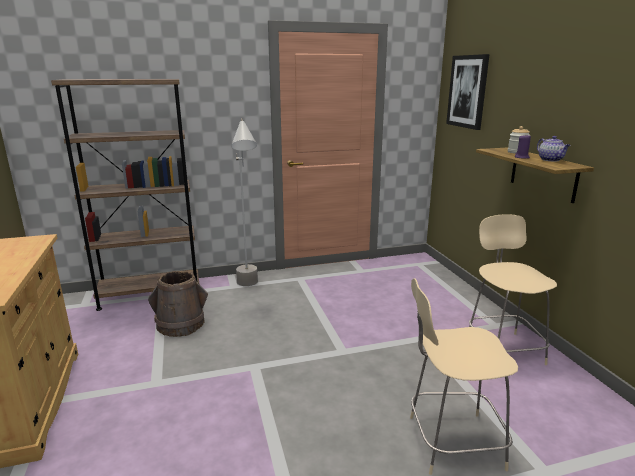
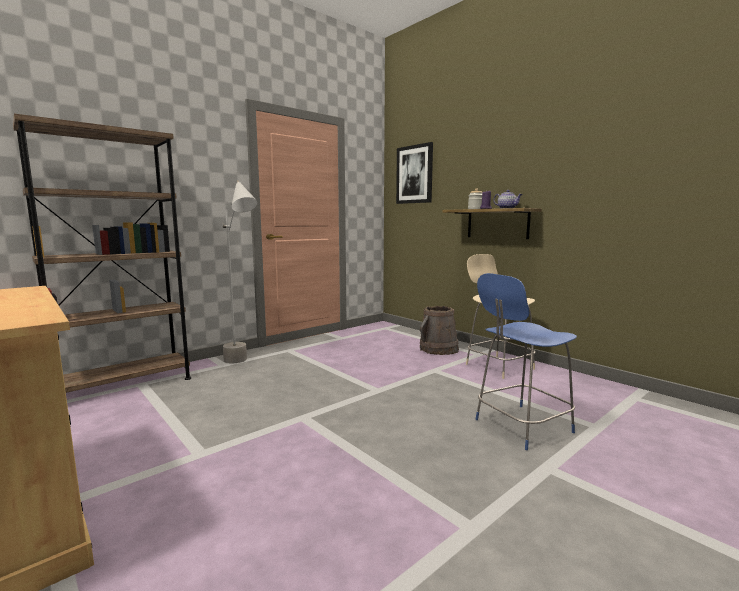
camera: 25 degrees left, 10 degrees down
brown bucket [148,271,208,337] -> brown bucket moved to [420,306,459,355]
beige chair [410,278,518,475] -> blue chair [475,273,577,450]

